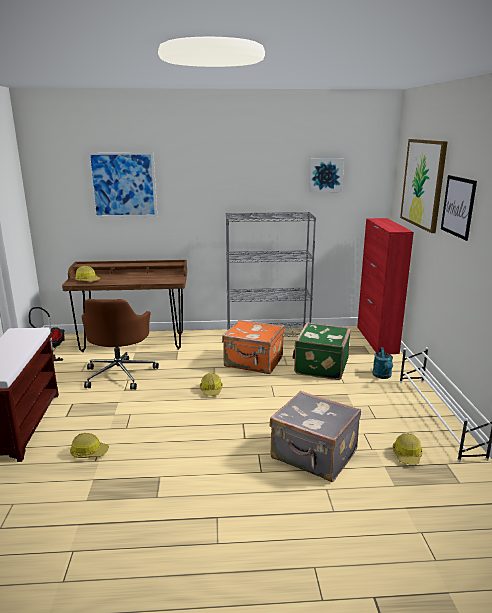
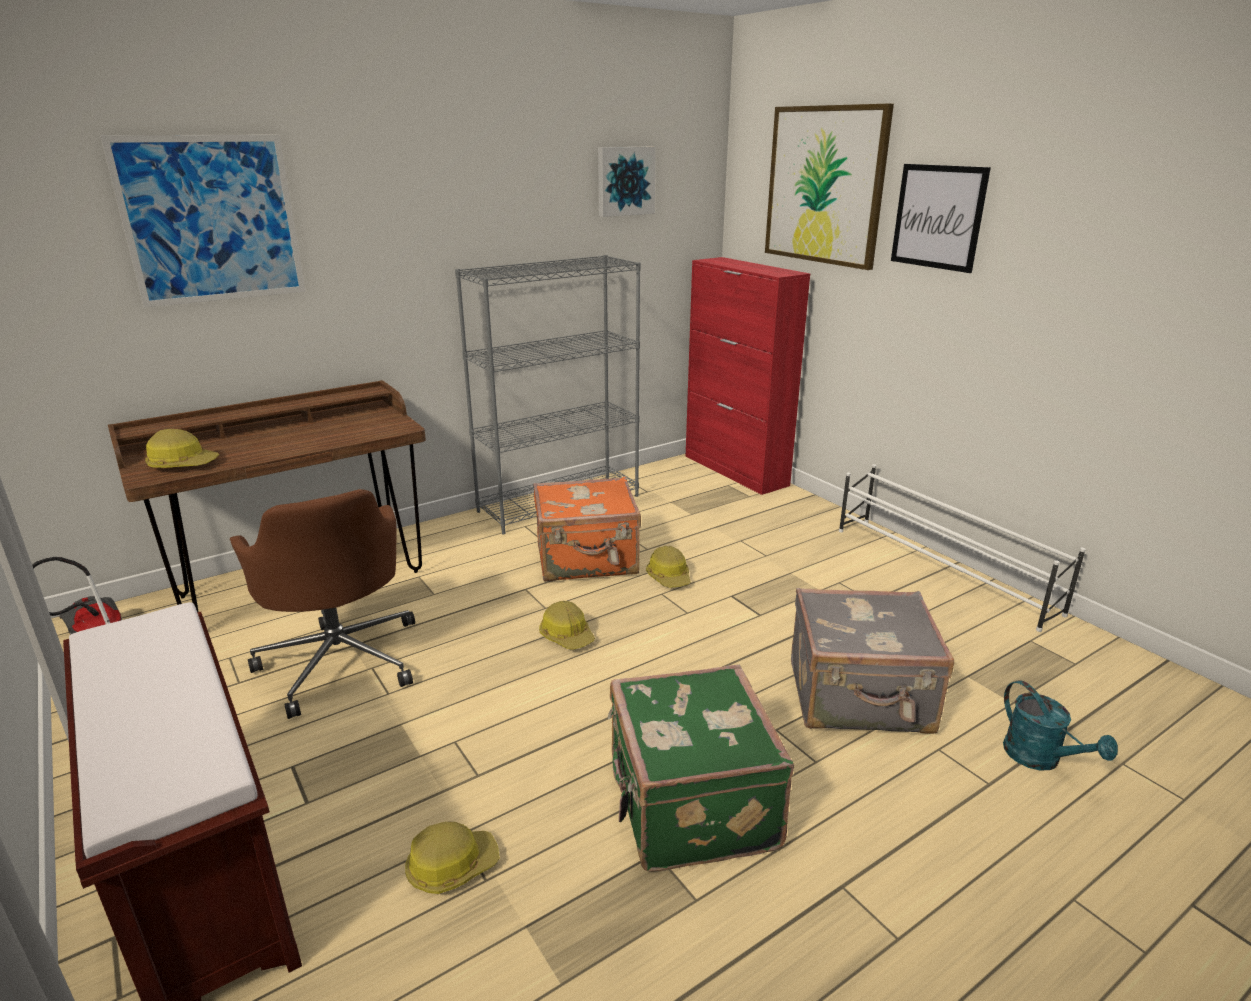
camera: 30 degrees left, 5 degrees up
green suitcase [292,322,351,380] -> green suitcase moved to [608,665,794,872]
turquoise watering can [373,347,393,379] -> turquoise watering can moved to [1003,680,1118,771]
hard hat [393,433,422,465] -> hard hat moved to [646,546,691,588]

